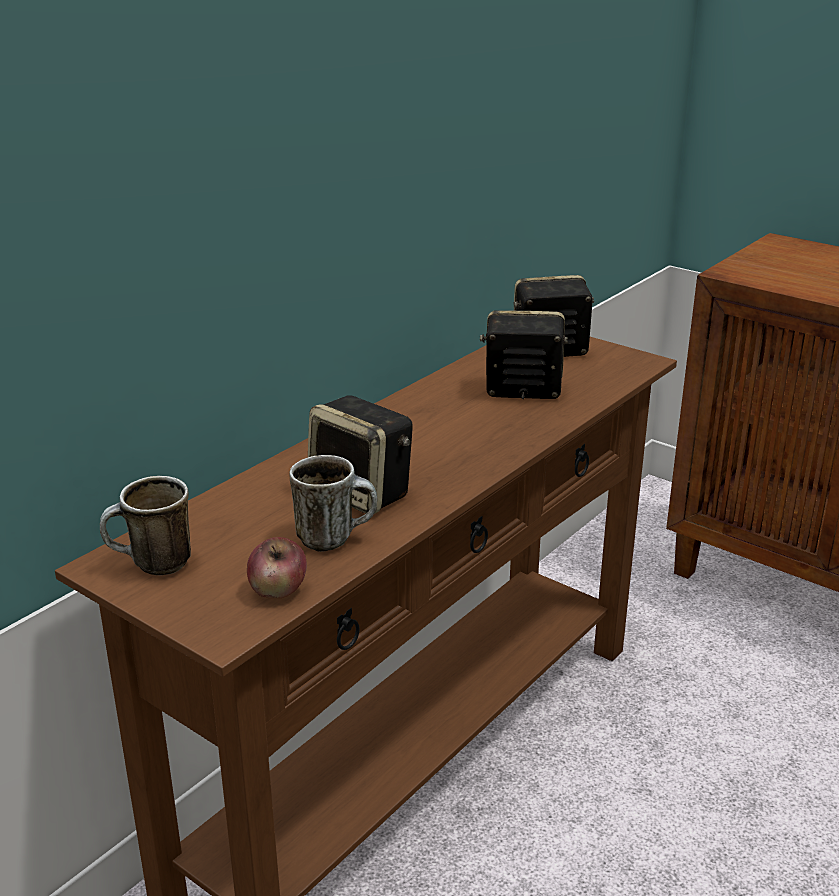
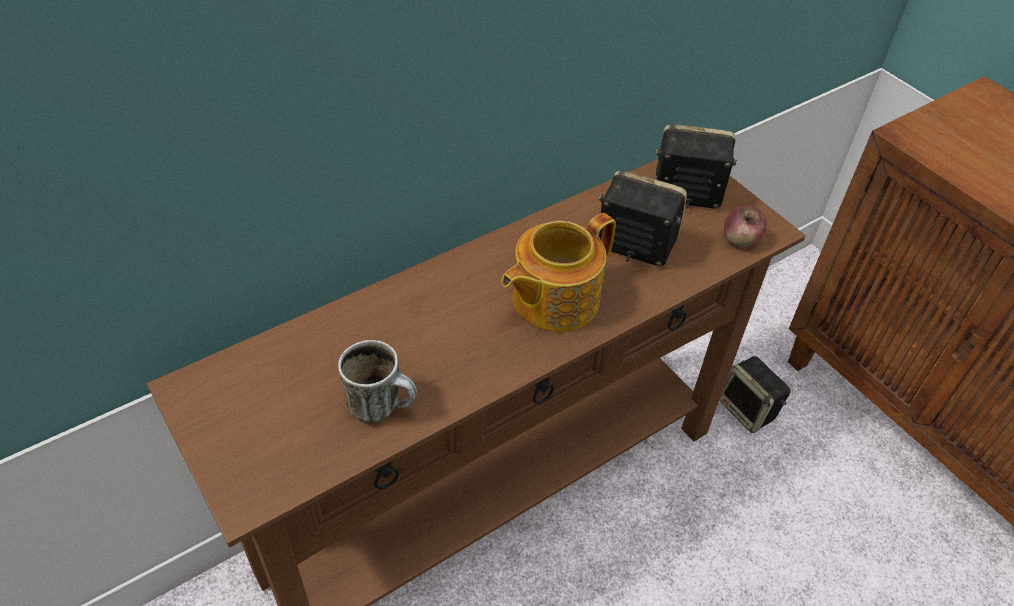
camera: 15 degrees right, 20 degrees up
mug [100,476,191,575] -> none
apple [247,537,307,599] -> apple moved to [724,205,767,247]
speaker [308,395,413,514] -> speaker moved to [719,356,791,433]
none -> teapot [501,213,616,332]

